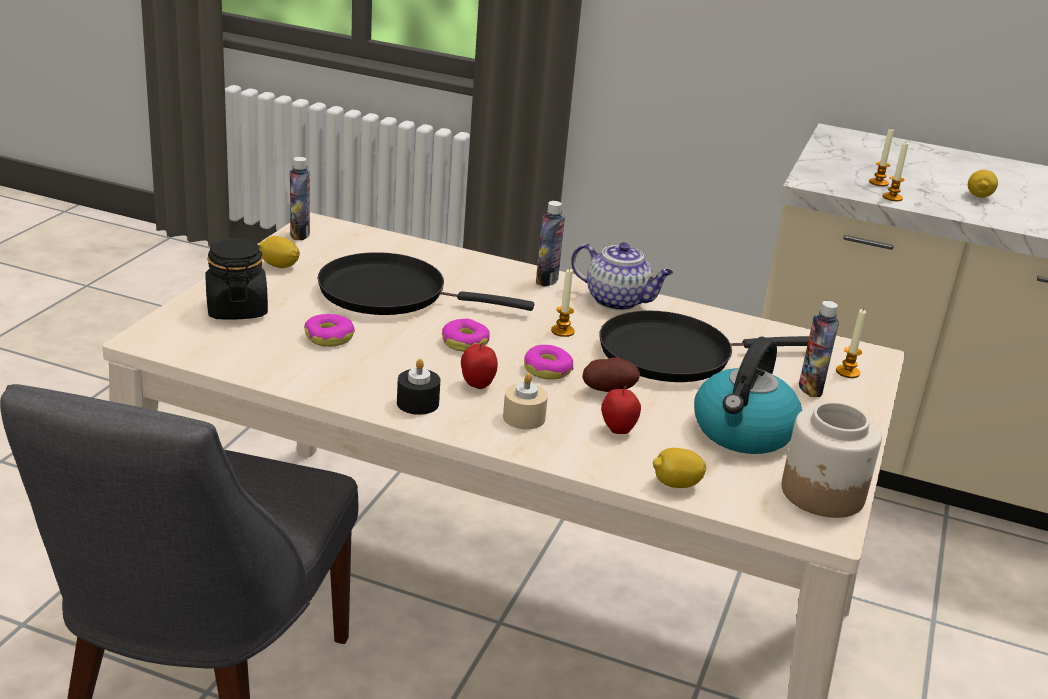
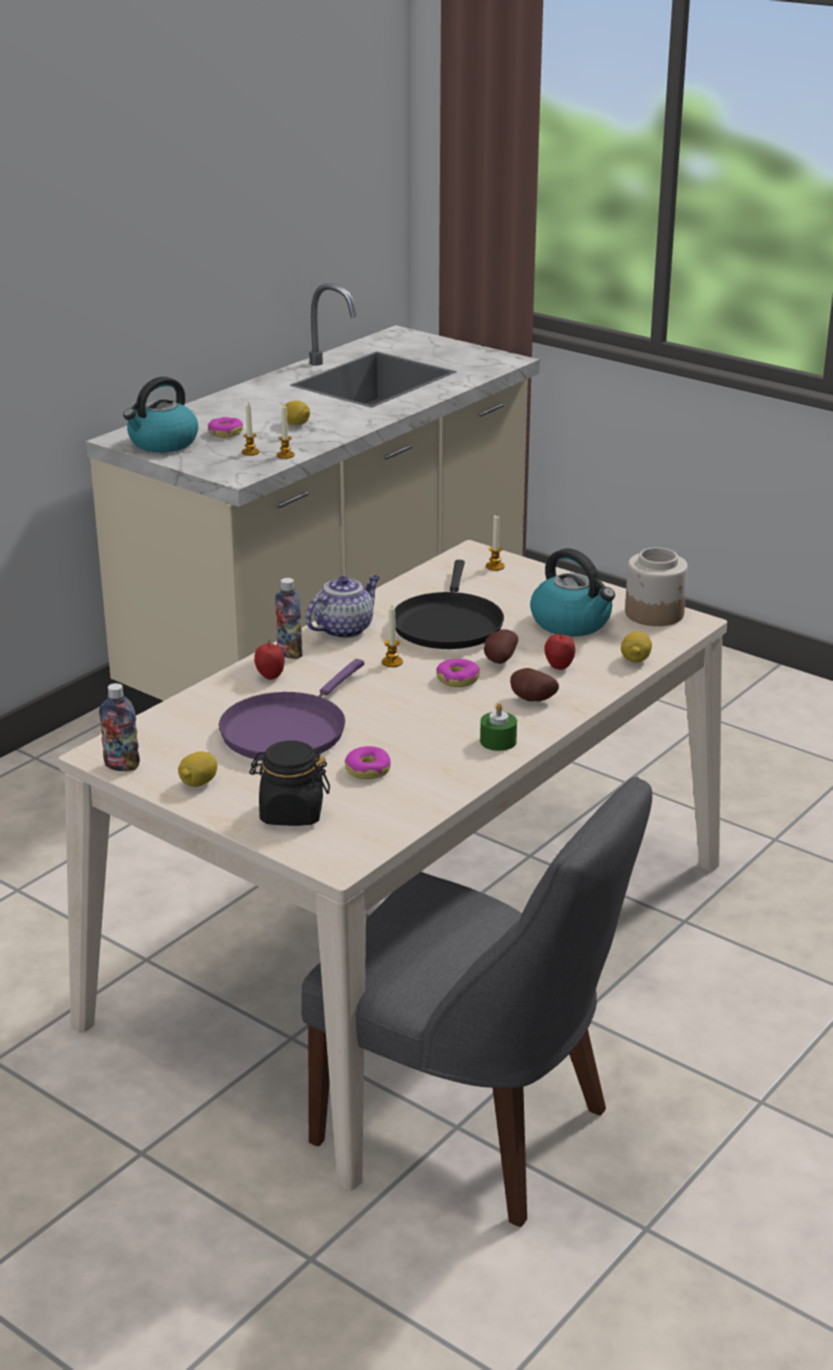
camera: 70 degrees left, 0 degrees up
black frying pan [317,252,534,315] -> purple frying pan [219,659,364,761]
black candle [397,359,441,415] -> green candle [480,703,517,751]
donut [442,319,490,352] -> donut moved to [208,417,243,437]
apple [461,342,498,389] -> apple moved to [254,640,284,680]
beige candle [503,373,548,429] -> potato [510,668,559,702]
bottle [799,301,839,397] -> none
none -> kettle [123,377,198,452]

